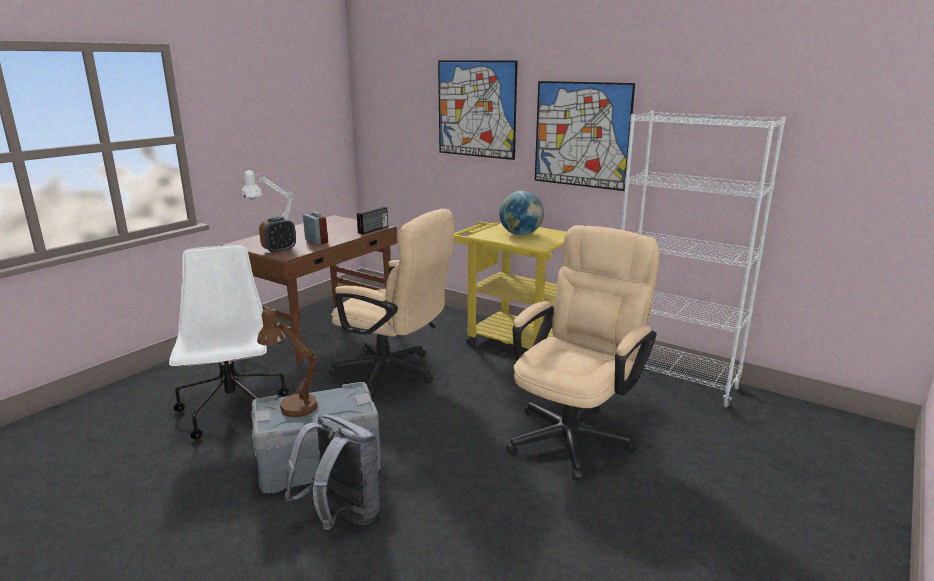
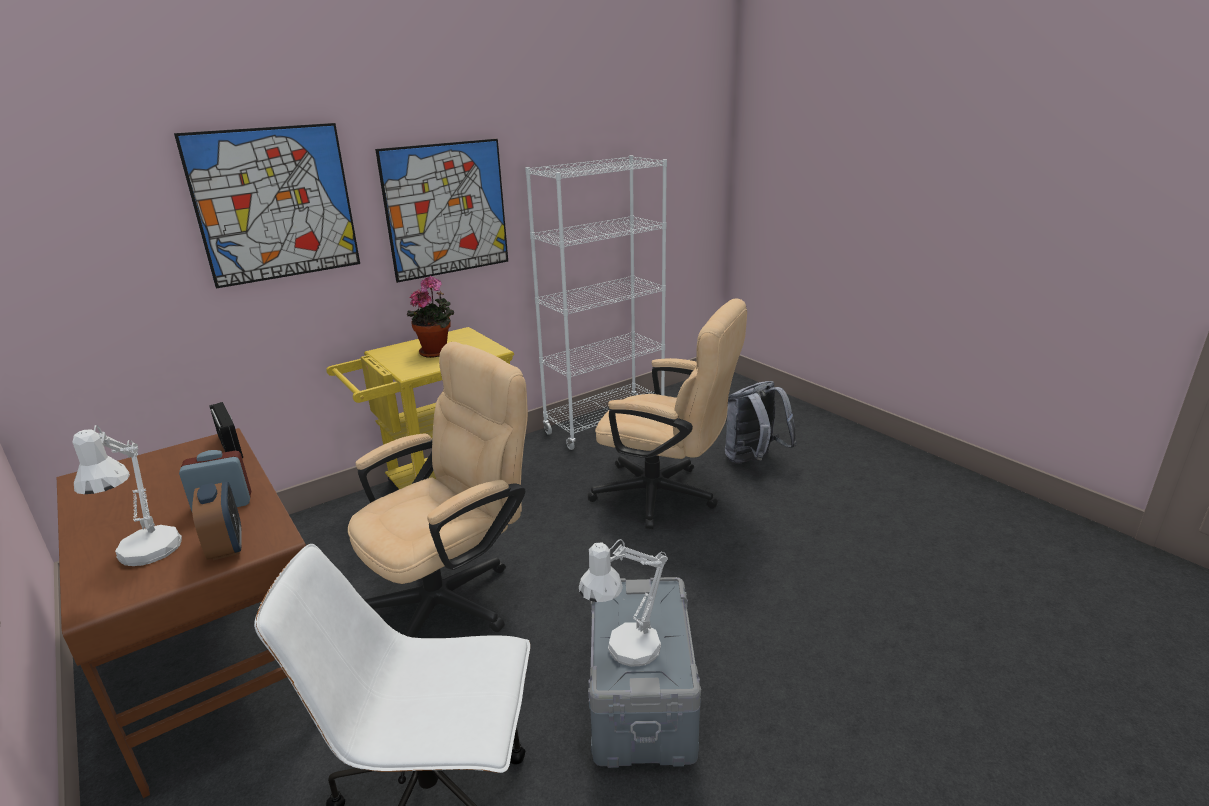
camera: 70 degrees left, 5 degrees up
brown table lamp [257,308,318,417] -> white table lamp [579,539,668,667]
grey backpack [285,414,380,530] -> grey backpack moved to [725,381,797,463]
globe [499,191,544,236] -> potted plant [407,276,454,358]
beige office chair [506,225,660,480] -> beige office chair turned 150 degrees clockwise [587,299,747,529]

